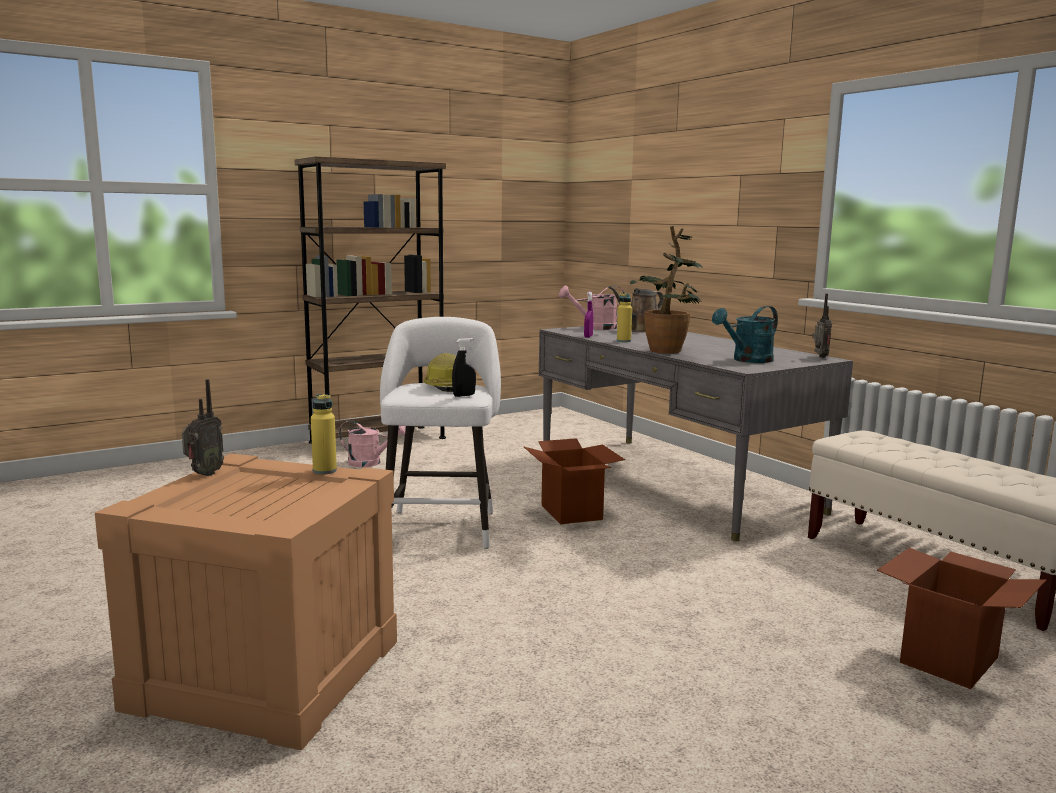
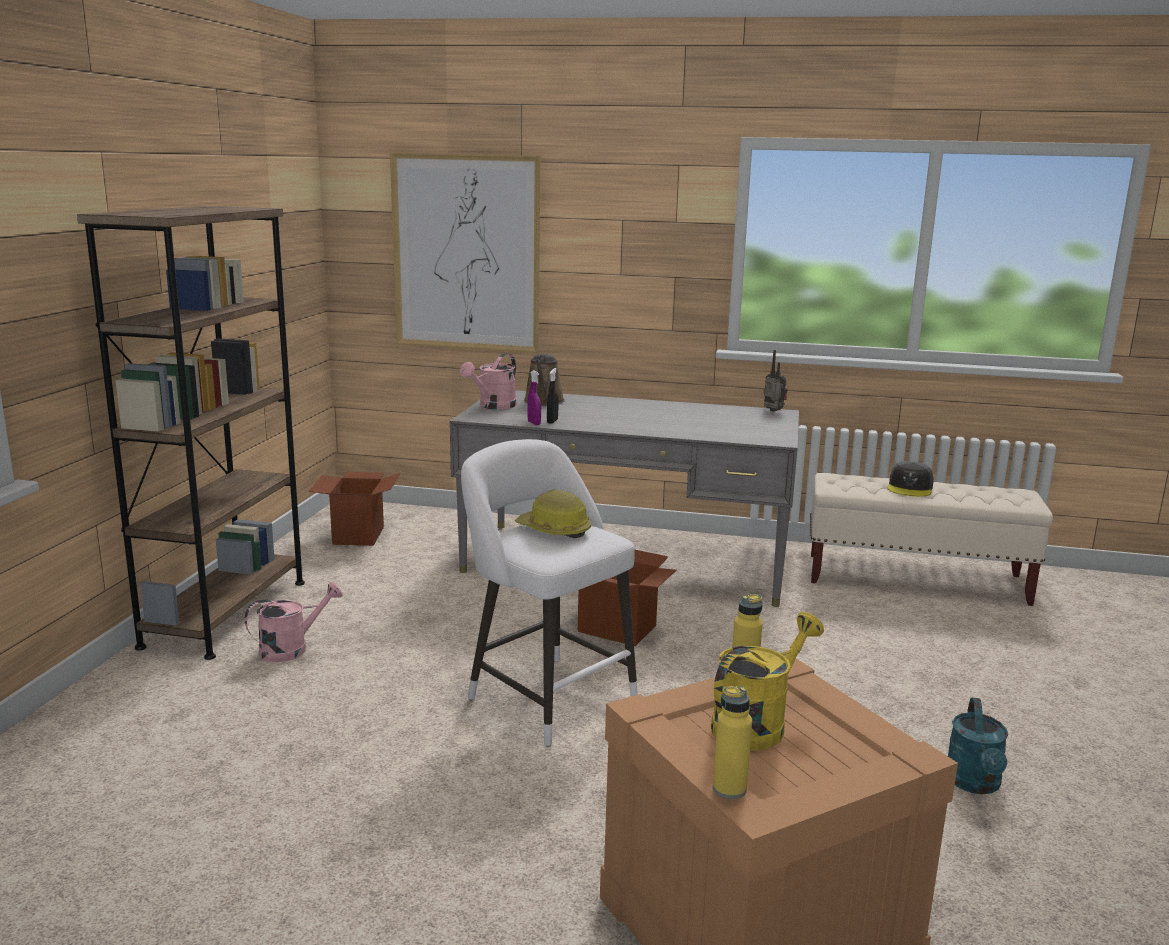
camera: 45 degrees left, 5 degrees up
radio [182,379,224,476] -> none
black spray bottle [452,338,476,397] -> black spray bottle moved to [547,368,558,423]
yellow bottle [617,293,632,342] -> yellow bottle moved to [713,686,752,799]
potted plant [630,226,703,354] -> none
turquoise watering can [712,306,778,363] -> turquoise watering can moved to [948,697,1008,794]
cardboard box [877,548,1046,689] -> cardboard box moved to [309,472,400,546]
none -> picture [390,152,540,353]
none -> yellow watering can [711,612,824,751]
none -> grey cap [887,461,934,497]

